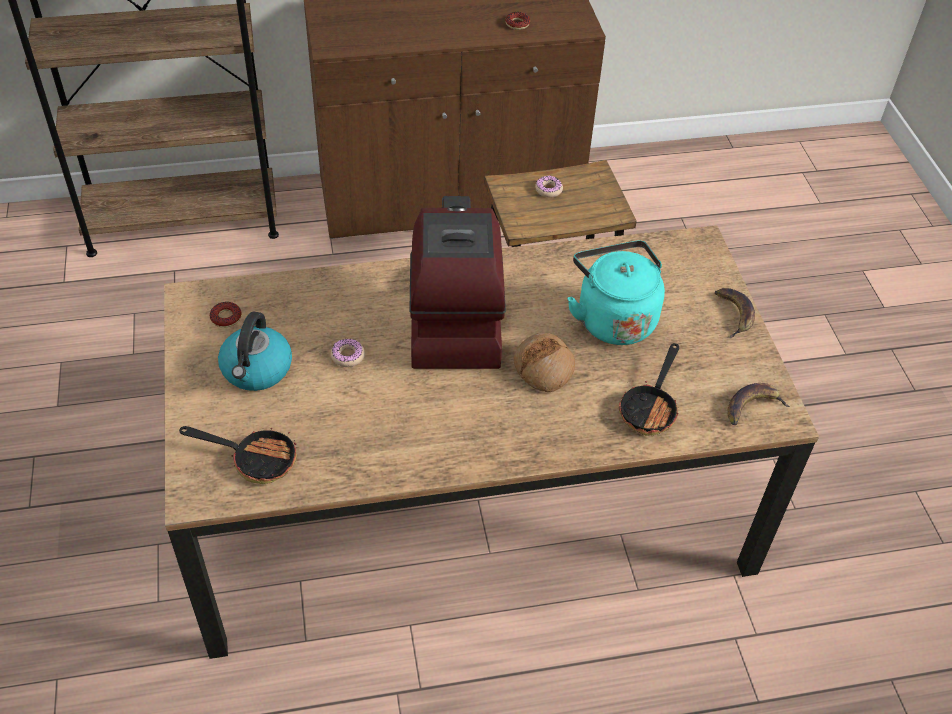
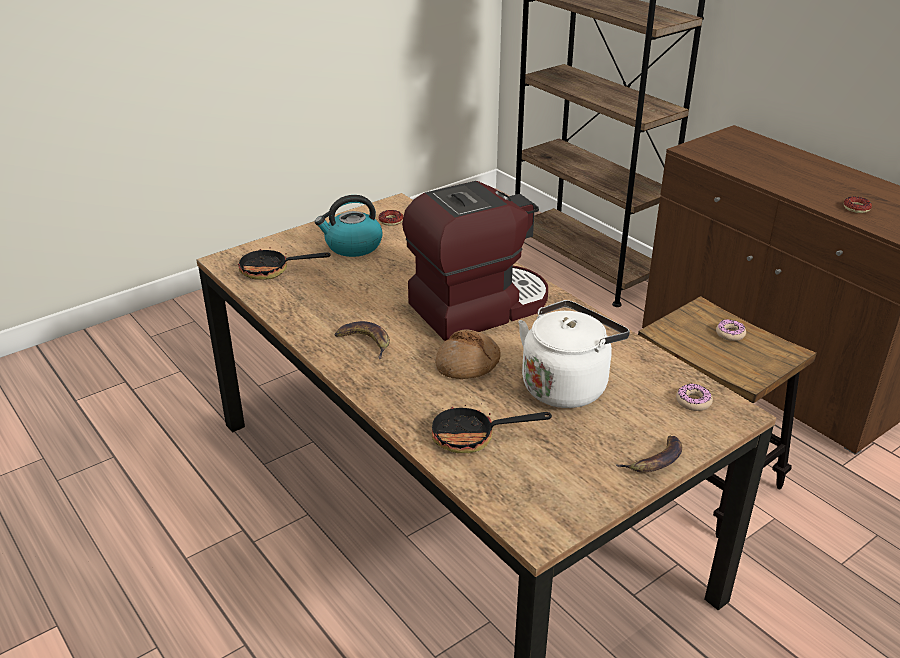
camera: 65 degrees right, 15 degrees down
frying pan [179,426,297,484] -> frying pan turned 105 degrees clockwise [238,246,331,280]
donut [331,338,365,367] -> donut moved to [676,384,713,411]
turquoise kettle [567,240,665,345] -> white kettle [518,300,630,408]
banana [727,383,790,425] -> banana moved to [335,321,390,359]

